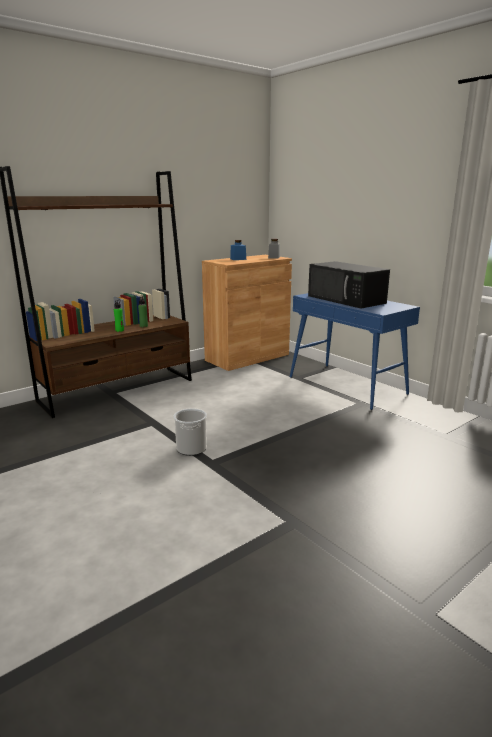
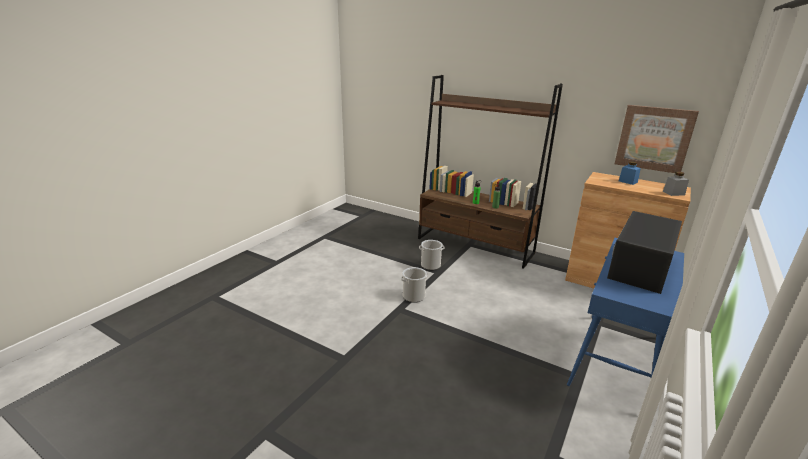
camera: 70 degrees right, 5 degrees up
none -> bucket [419,240,444,270]
none -> picture [614,105,699,173]

